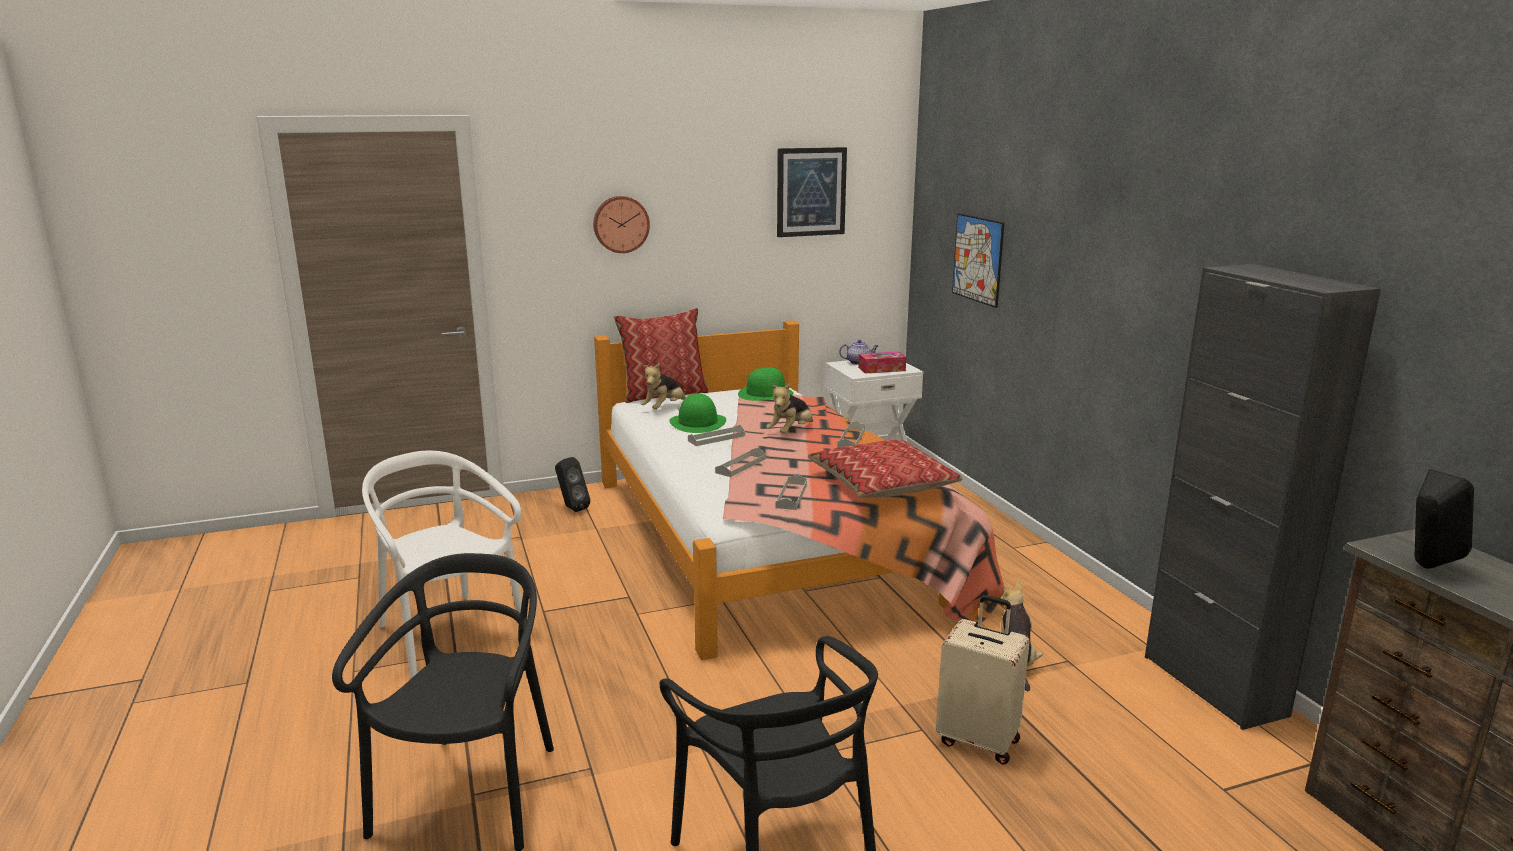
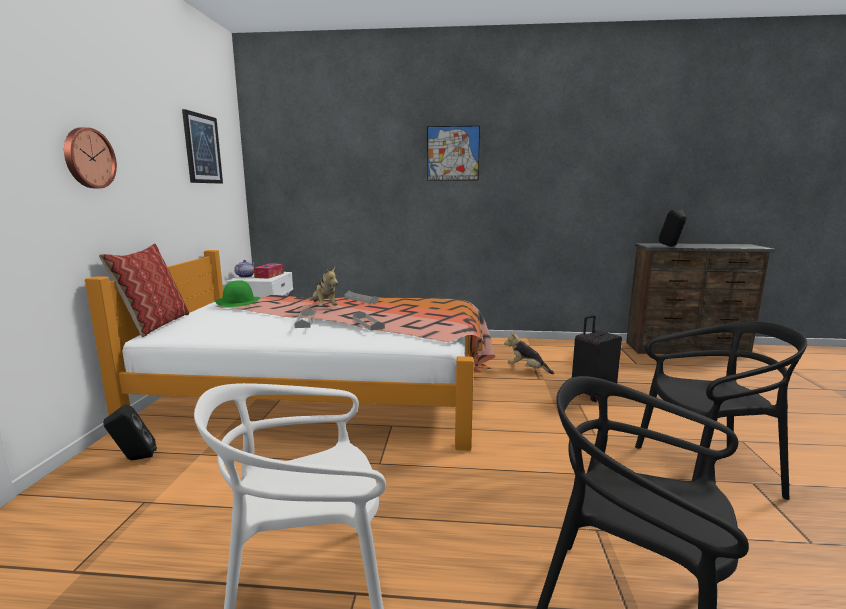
camera: 65 degrees left, 5 degrees down
plush toy [641,363,686,409] -> none
green hat [669,394,726,433] -> none
grey tray [776,474,807,510] -> none
pillow [808,440,963,498] -> none
beige suitcase [936,595,1030,765] -> black suitcase [572,315,622,402]
picture [952,214,1004,308] -> picture moved to [427,126,480,181]
black cabinet [1145,264,1381,730] -> none

